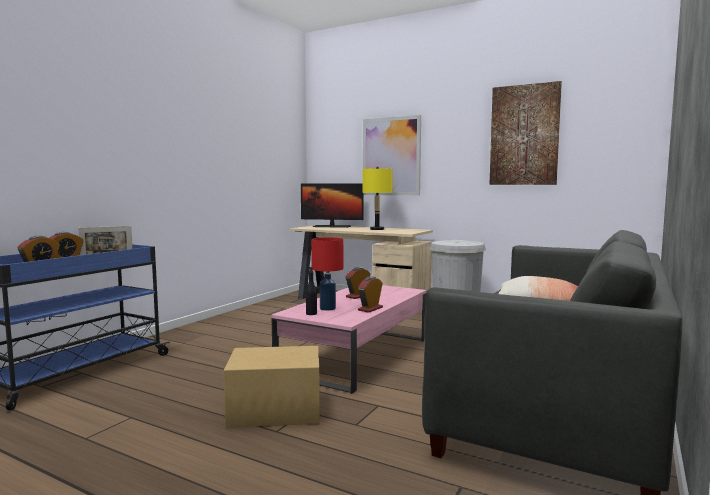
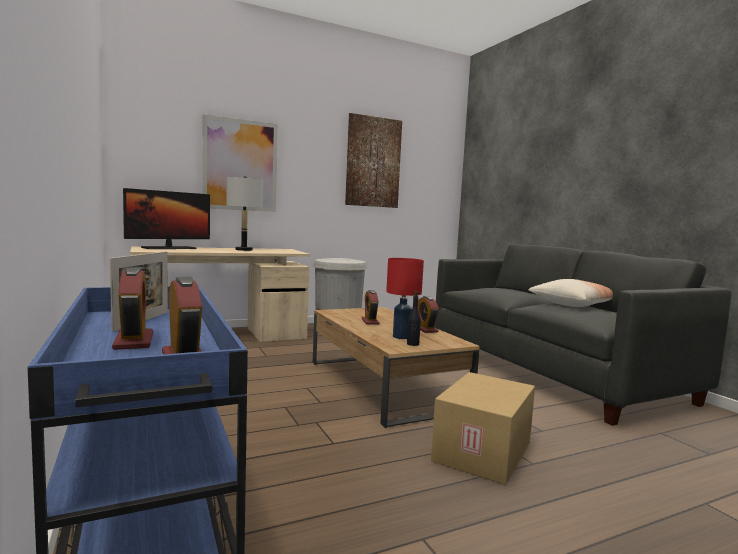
camera: 55 degrees left, 0 degrees up
pink coffee table [271,285,426,394] -> brown coffee table [313,307,480,428]
yellow table lamp [362,167,393,230] -> grey table lamp [226,176,263,251]

